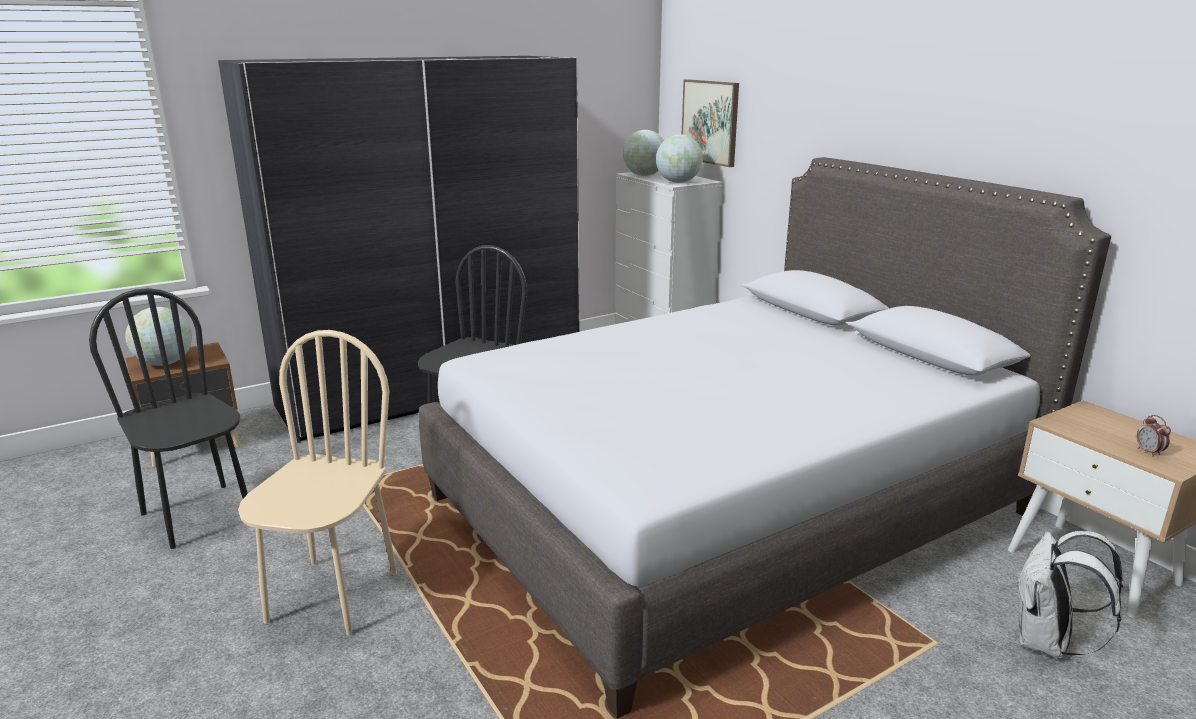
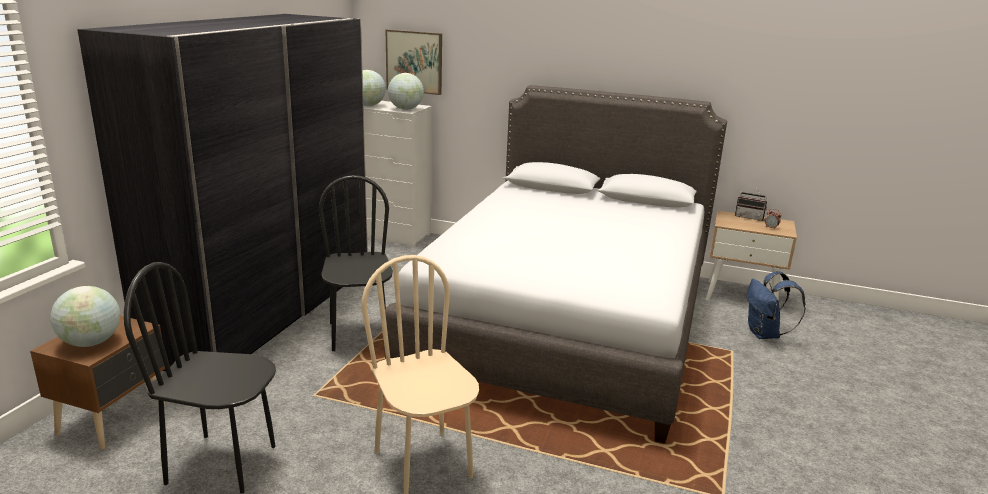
camera: 40 degrees left, 0 degrees up
white backpack [1017,531,1123,659] -> blue backpack [747,271,806,339]
none -> radio [735,186,767,221]

